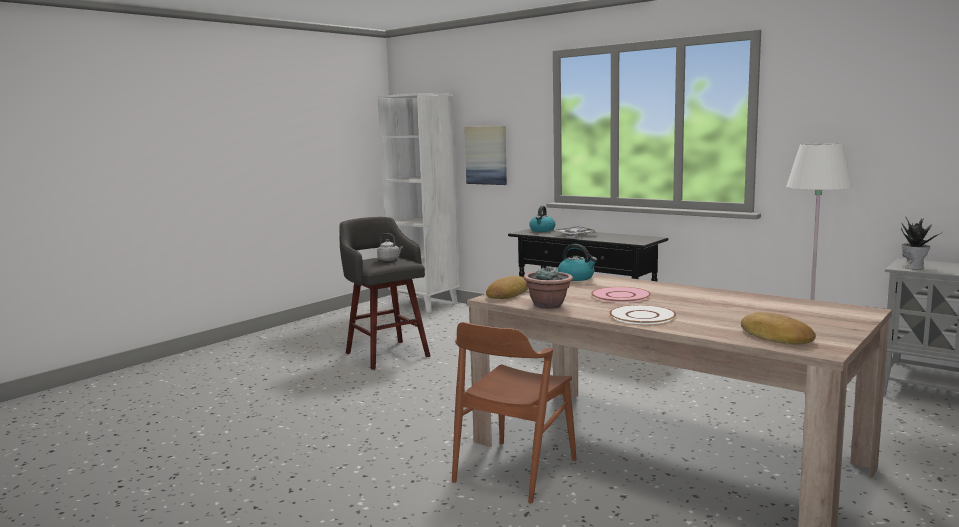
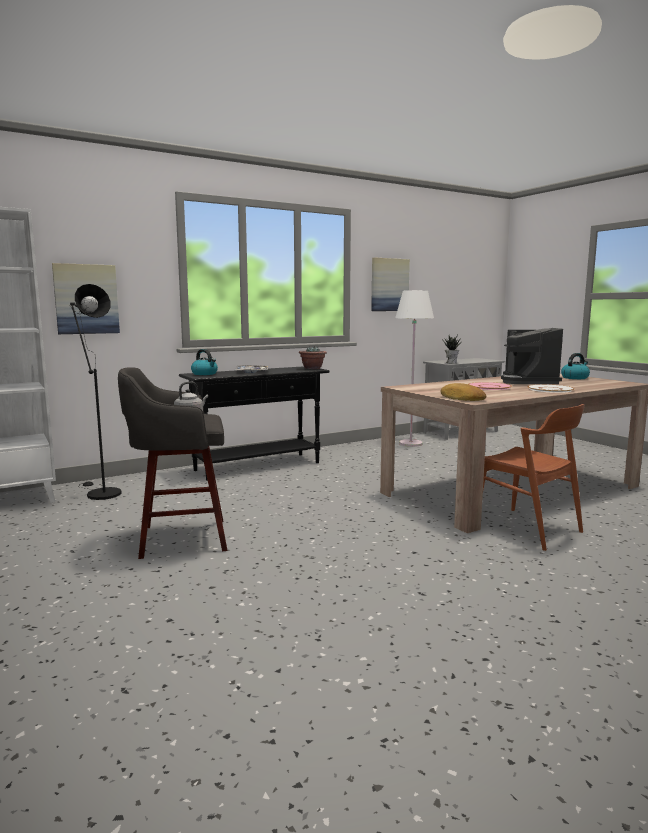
camera: 70 degrees left, 0 degrees up
potted plant [523,266,573,309] -> potted plant moved to [299,346,327,369]
kettle [558,244,597,281] -> kettle moved to [561,353,590,379]
bread [741,312,816,344] -> none
none -> black floor lamp [69,284,122,500]
none -> picture [371,257,410,311]
none -> coffee machine [501,328,563,384]

